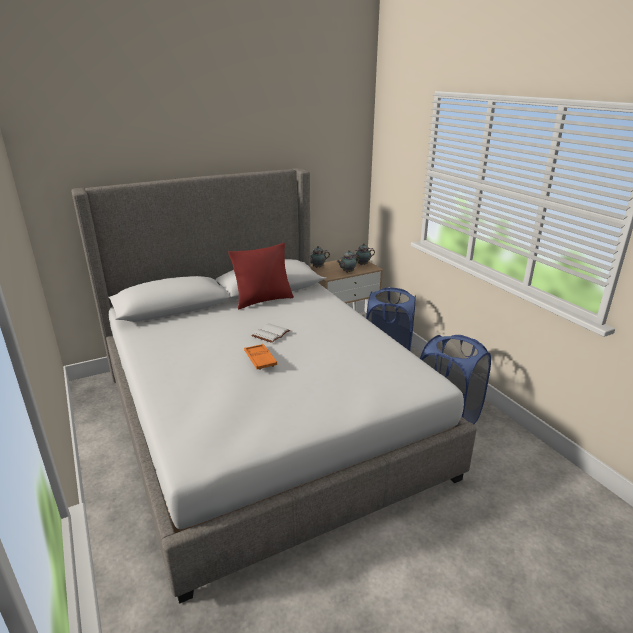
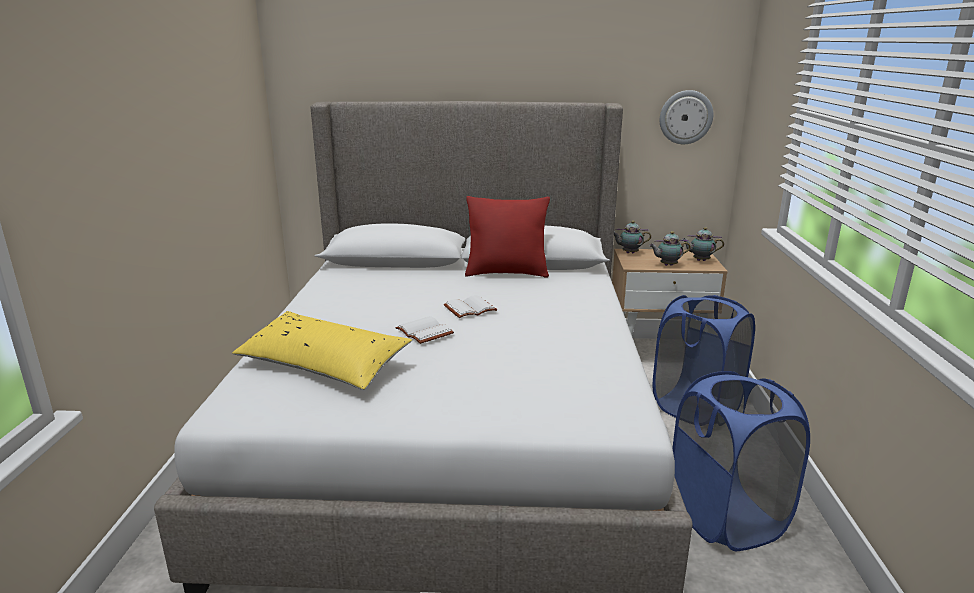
camera: 30 degrees right, 5 degrees down
orange tray [244,344,277,370] -> white book [395,316,454,344]
none -> yellow pillow [232,311,412,390]
none -> wall clock [660,90,713,144]

